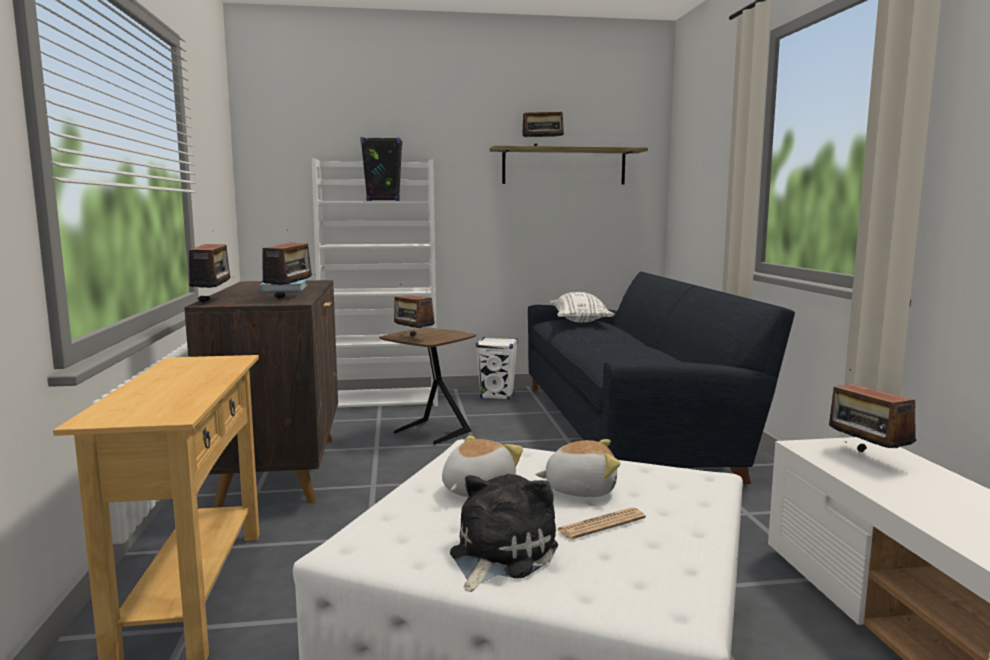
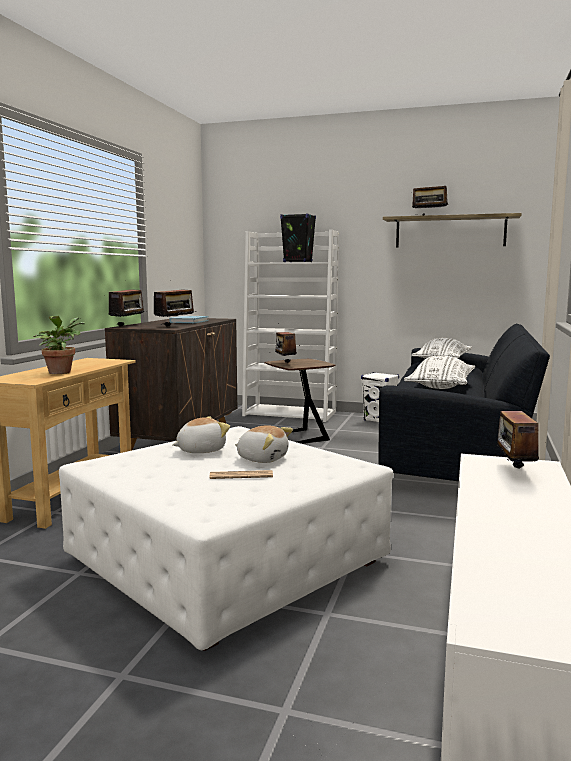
camera: 25 degrees right, 0 degrees up
plush toy [450,474,558,592] -> none
none -> potted plant [33,316,85,374]
none -> white pillow [404,355,475,389]

